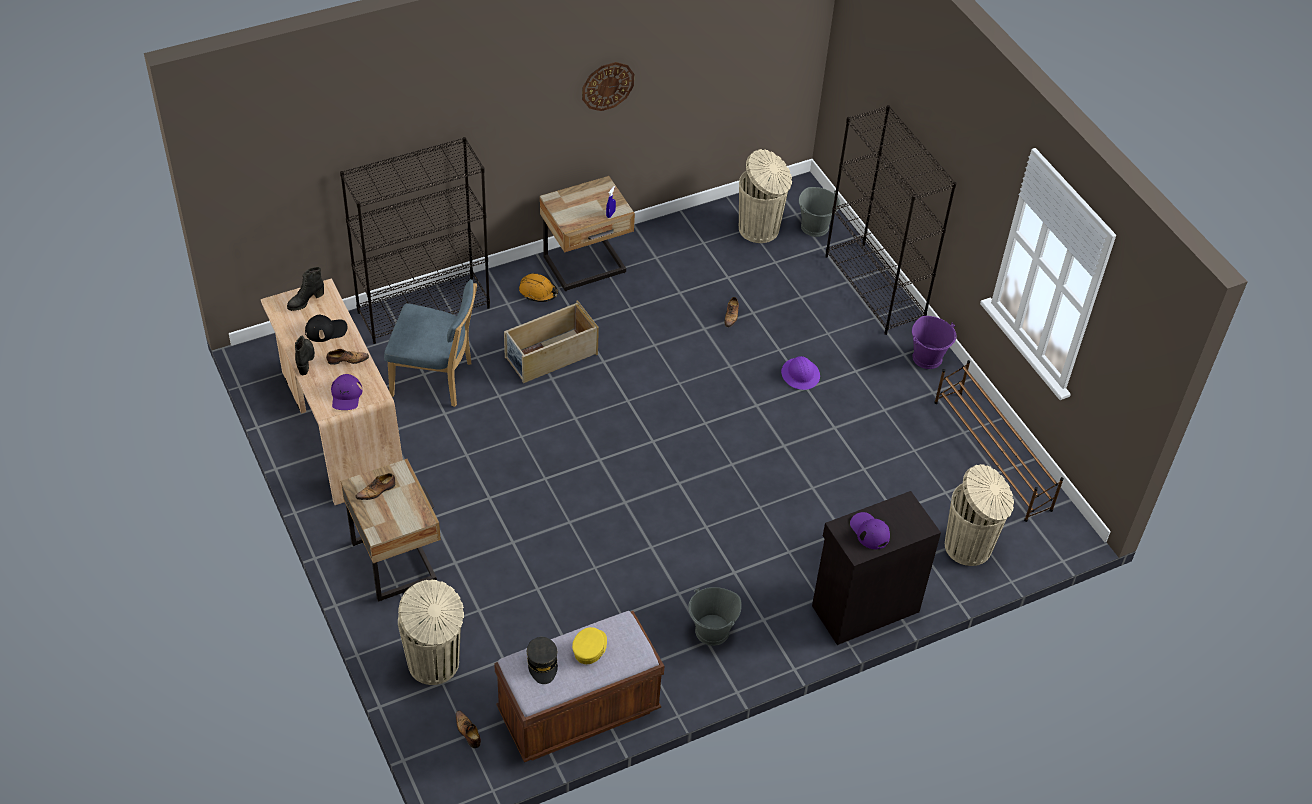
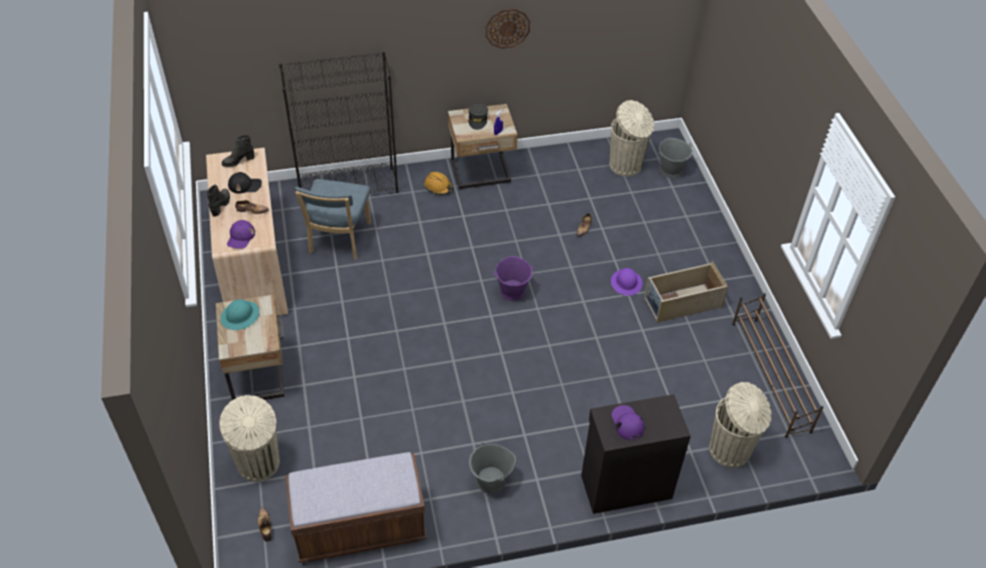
camera: 15 degrees right, 0 degrees up
shoe [355,473,395,500] -> turquoise hard hat [220,299,259,330]
blue chair [384,279,477,407] -> blue chair turned 75 degrees clockwise [295,179,371,260]
beige storage box [504,300,599,383] -> beige storage box moved to [644,261,728,323]
grey cap [527,637,558,684] -> grey cap moved to [468,103,488,130]
yellow cap [572,627,607,664] -> none
black bookcase [825,105,957,335] -> none
purple bucket [912,316,957,369] -> purple bucket moved to [494,256,534,301]

